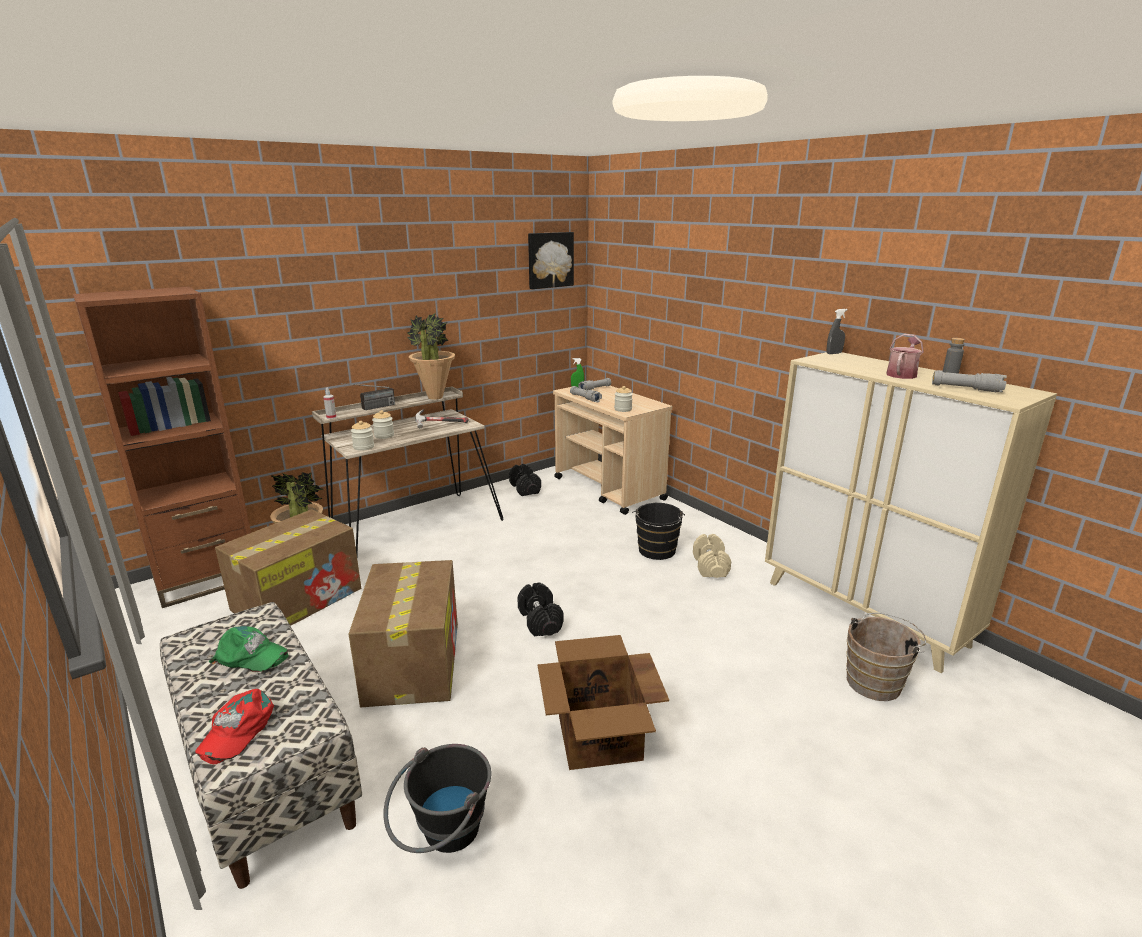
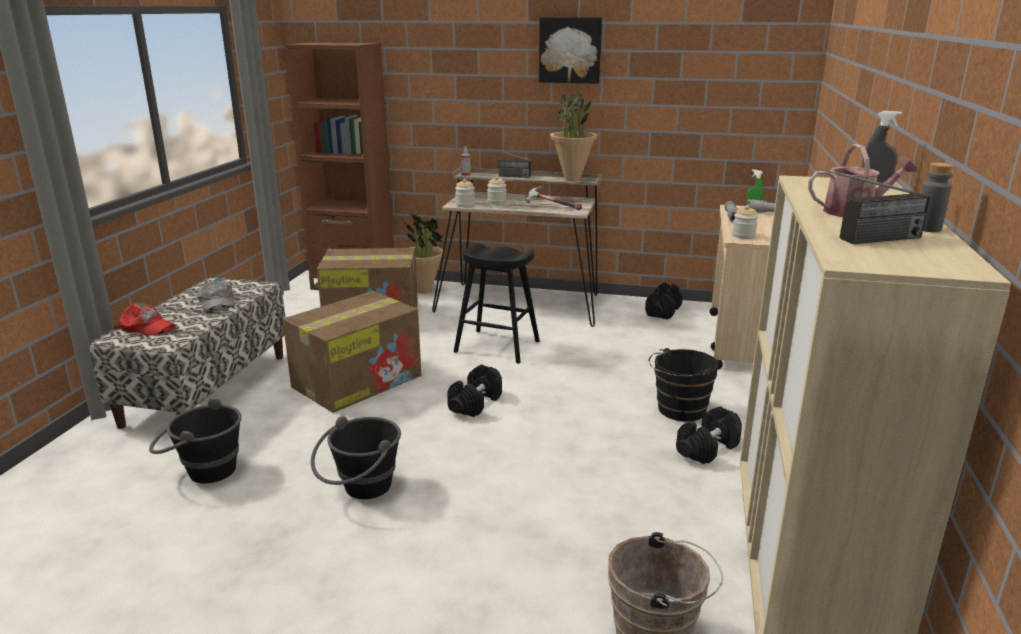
camera: 50 degrees right, 0 degrees up
red cap [195,689,274,764] -> red cap turned 135 degrees counterclockwise [114,303,176,336]
green cap [208,626,289,672] -> grey cap [197,278,235,311]
picture [528,232,574,289] -> picture moved to [539,17,602,84]
cardboard box [538,635,669,770] -> black bucket [311,416,401,499]
beige dumbbell [693,534,731,578] -> black dumbbell [676,406,742,464]
grey flashlight [932,370,1007,392] -> radio [813,167,930,244]
none -> black stool [454,243,540,364]

